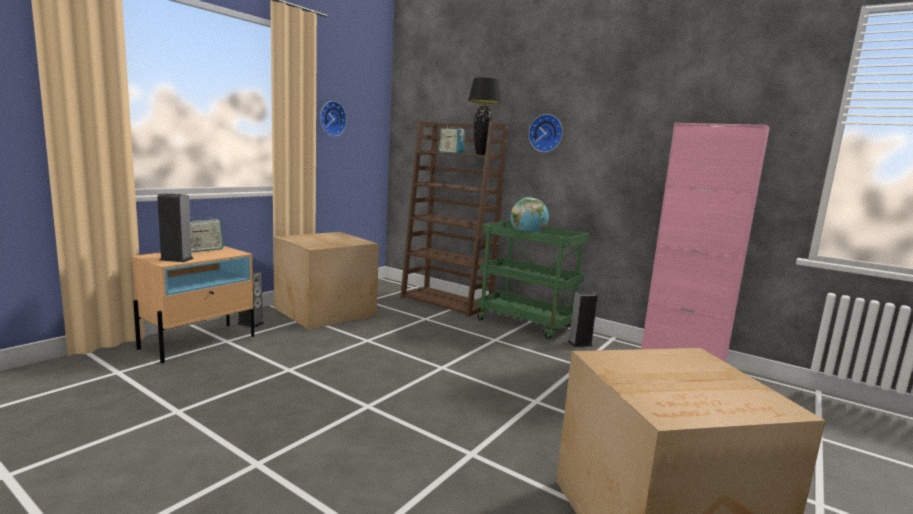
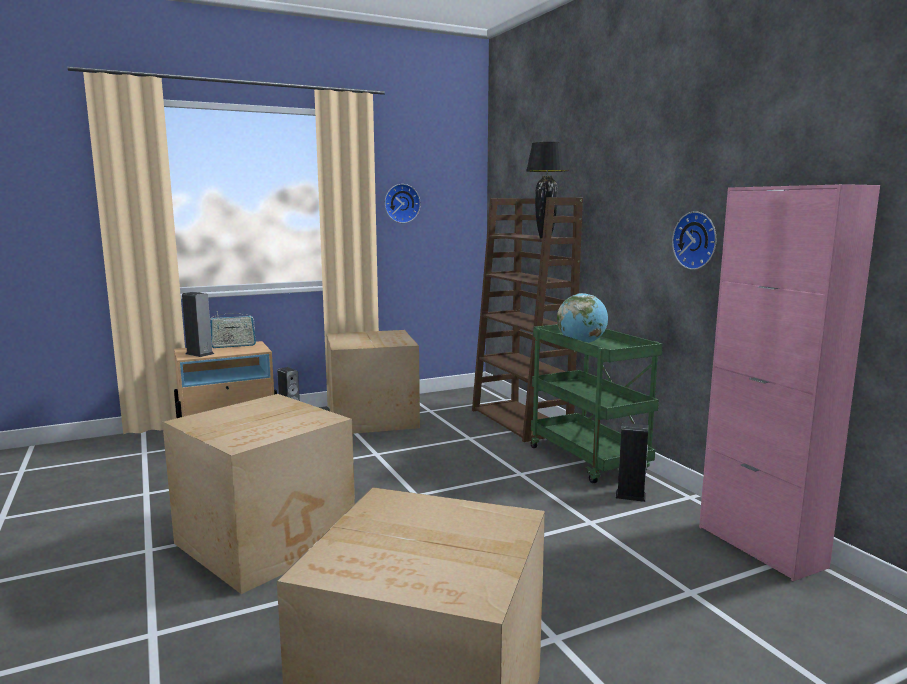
camera: 30 degrees right, 0 degrees up
radio [439,126,465,154] -> none
wall clock [529,114,563,152] -> wall clock moved to [672,211,716,270]
none -> cardboard box [162,394,355,594]

